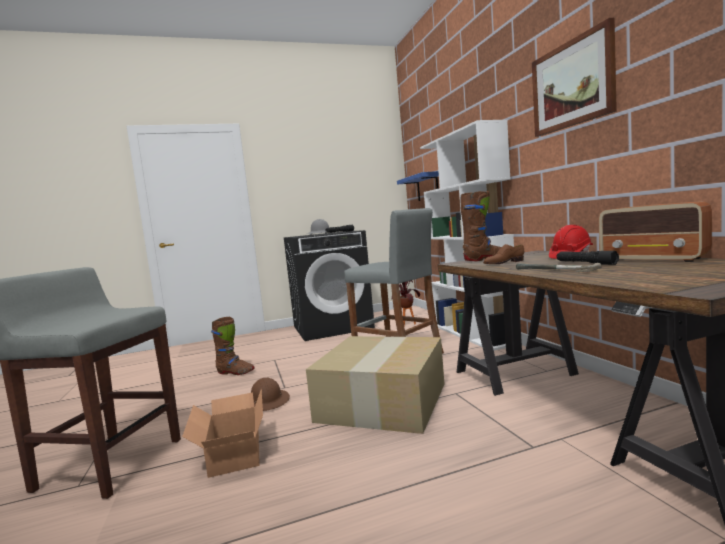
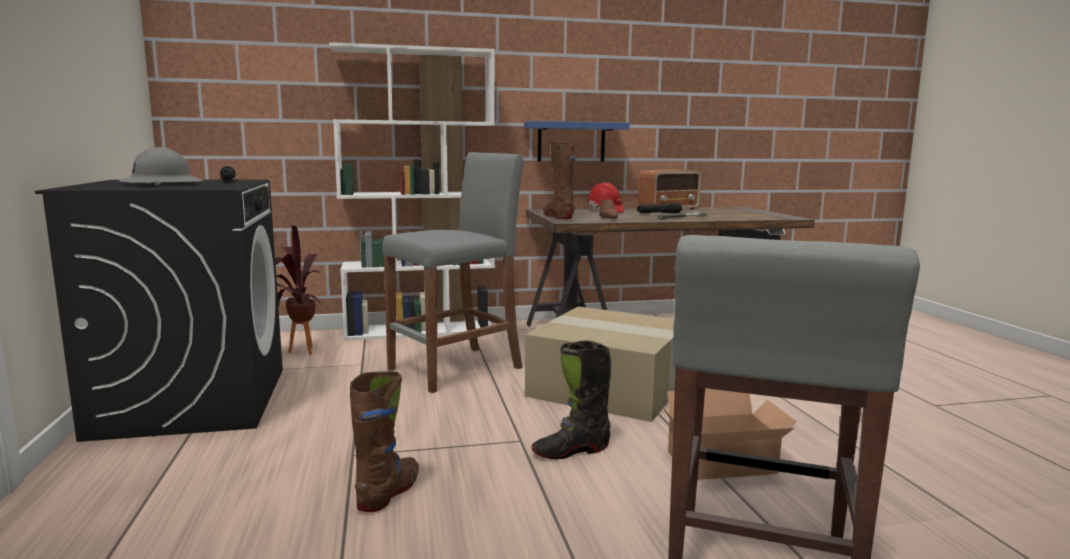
camera: 85 degrees left, 5 degrees up
brown hard hat [251,377,290,411] -> black boot [532,341,611,459]
blue shelf [397,171,439,201] -> blue shelf moved to [524,121,629,162]
picture [532,18,617,137] -> none

